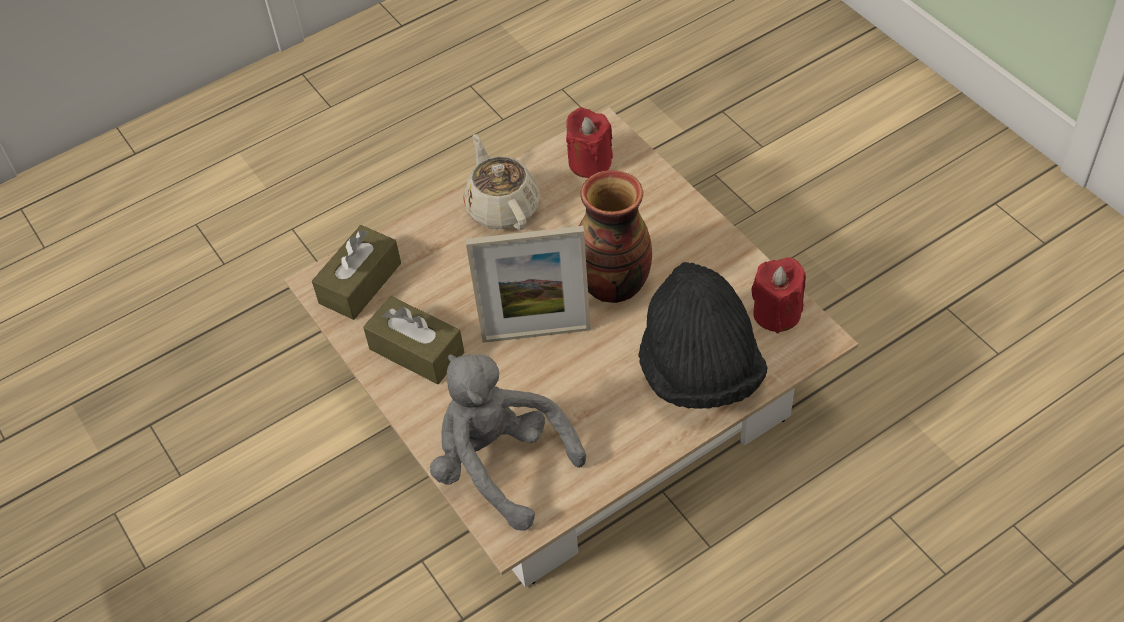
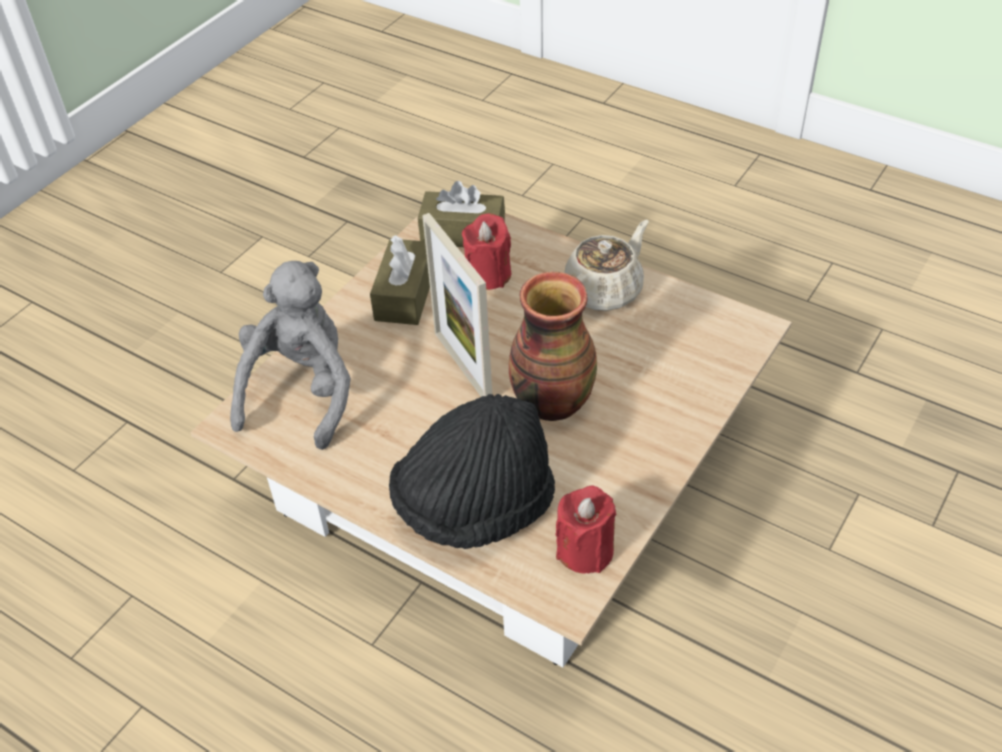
camera: 65 degrees right, 5 degrees down
red candle [566,107,613,178] -> red candle moved to [462,214,511,290]

